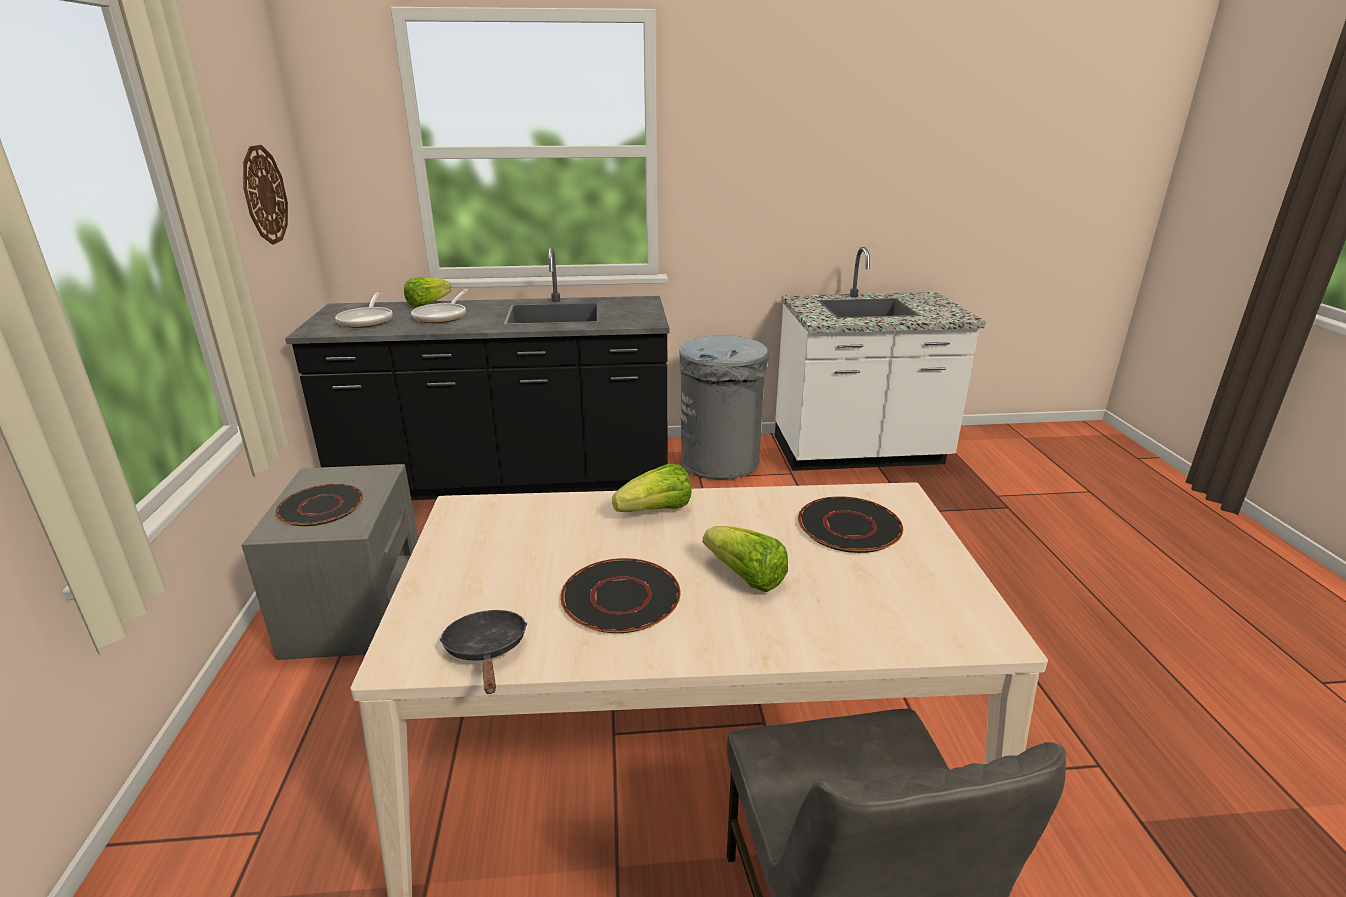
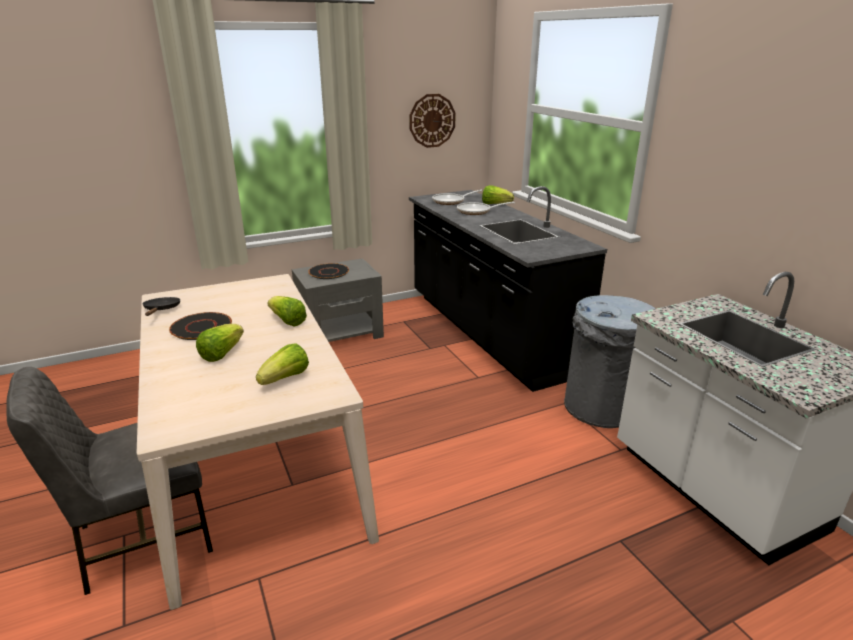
camera: 70 degrees right, 0 degrees up
black frying pan [439,610,527,694] -> black frying pan turned 60 degrees counterclockwise [142,297,180,316]
black plate [798,496,903,553] -> lettuce [256,343,309,385]

